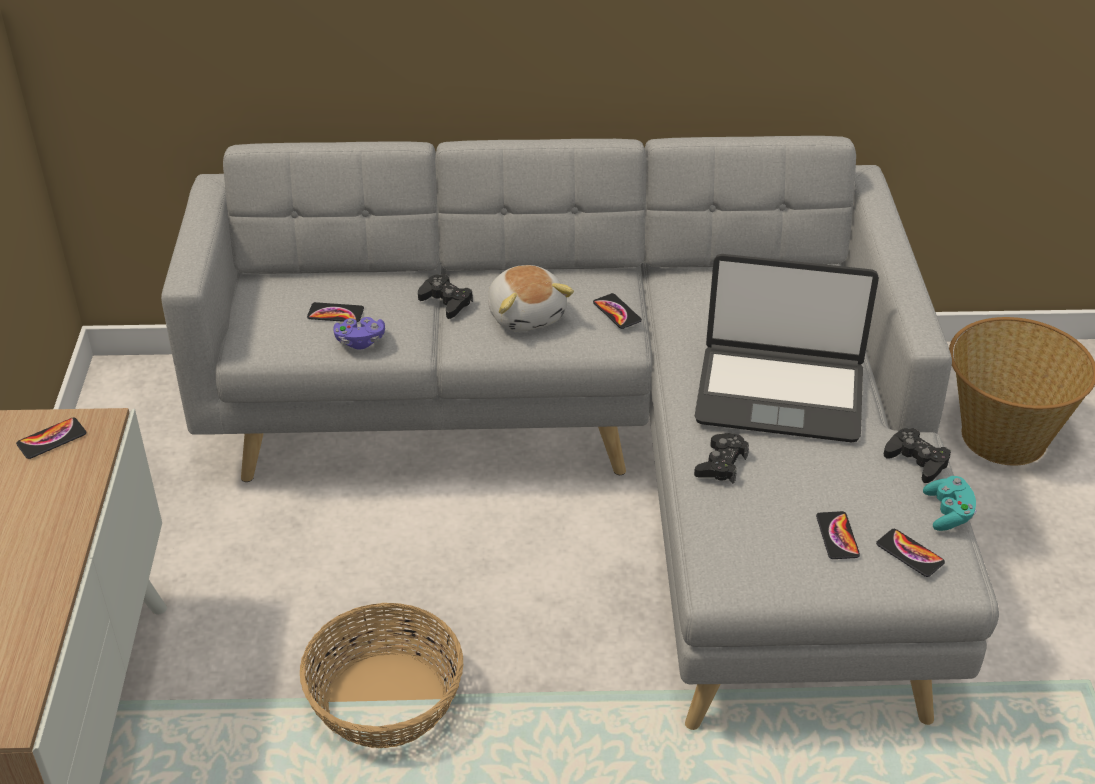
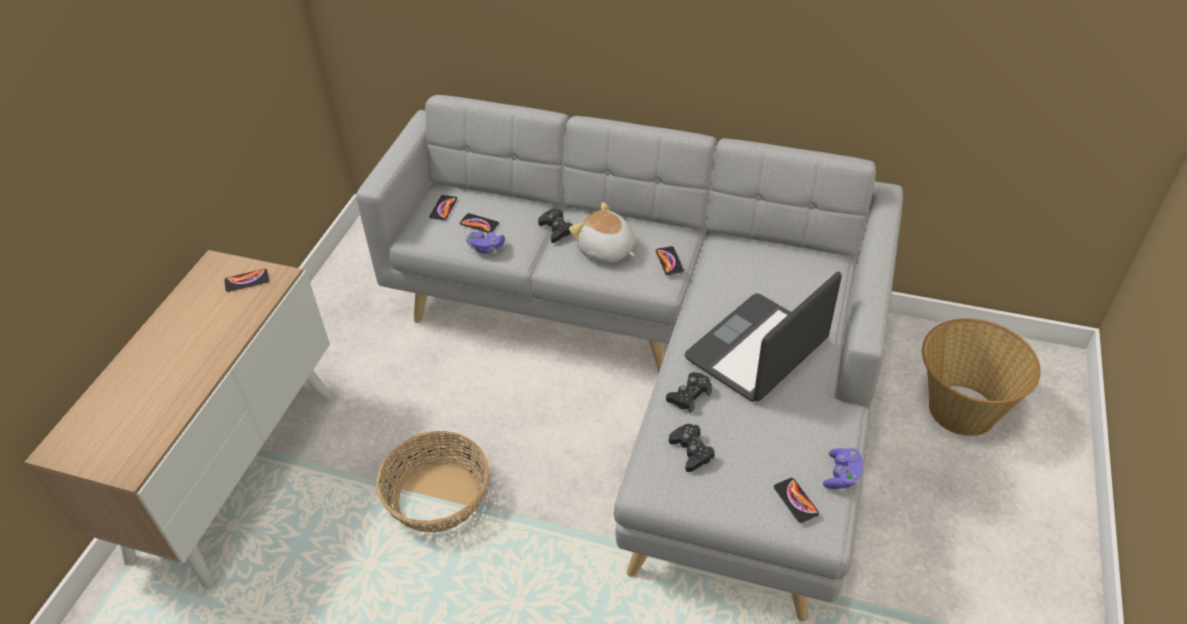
camera: 20 degrees right, 5 degrees up
plush toy [488,265,574,332] -> plush toy turned 135 degrees clockwise [569,202,635,263]
laptop [695,254,879,442] -> laptop turned 105 degrees clockwise [684,271,842,402]
phone [816,511,860,559] -> phone moved to [429,195,458,220]
black game controller [884,428,951,483] -> black game controller moved to [669,424,715,472]
turquoise game controller [923,476,976,531] -> purple game controller [823,448,863,489]

